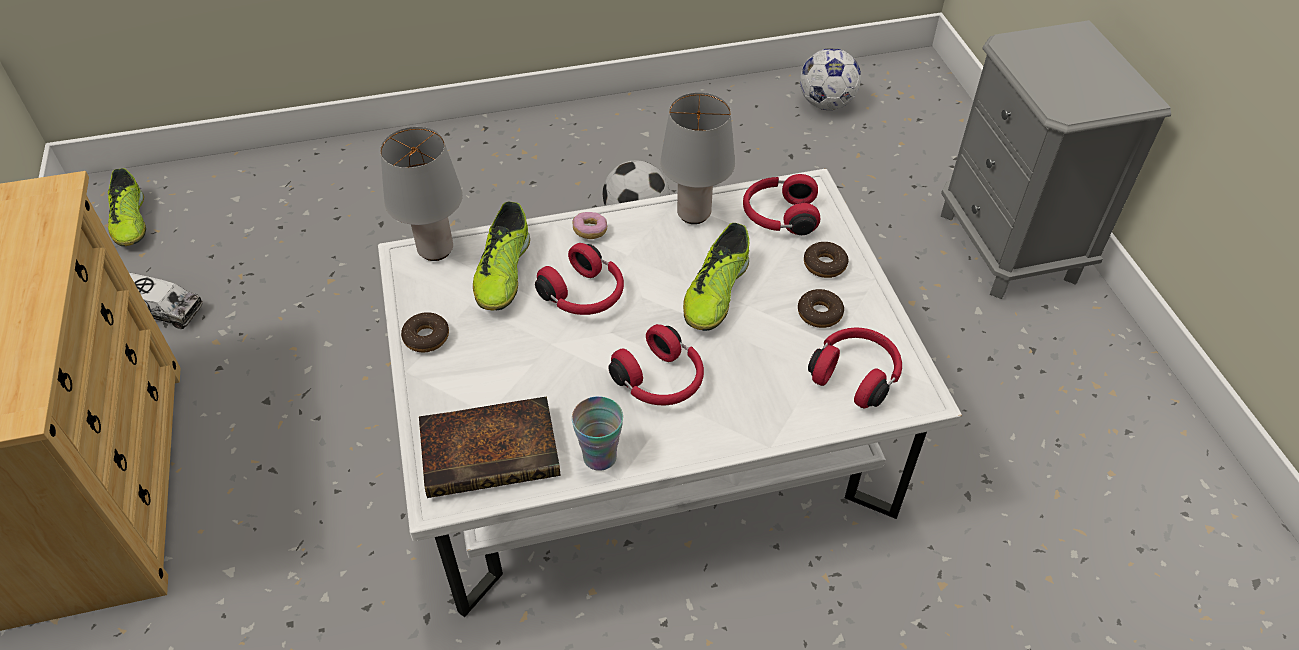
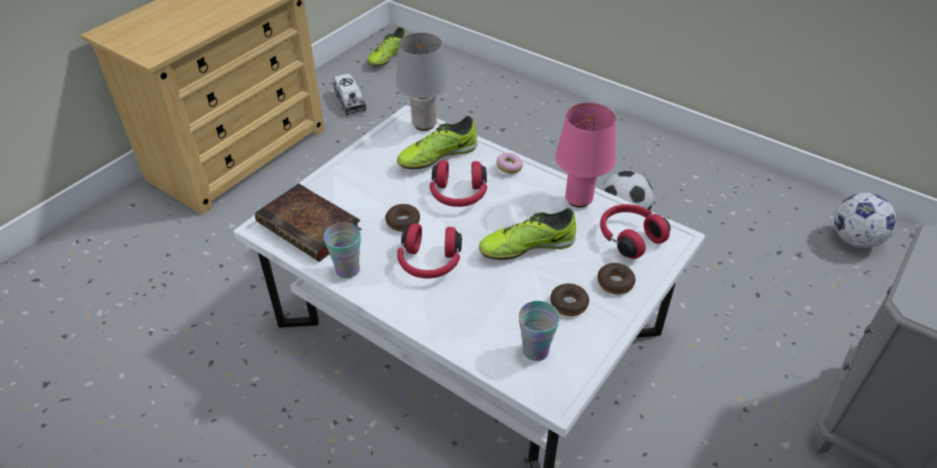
camera: 50 degrees right, 5 degrees down
donut [401,312,449,352] -> donut moved to [385,204,420,232]
grey table lamp [660,93,735,224] -> pink table lamp [555,103,616,208]
red headphones [808,328,902,409] -> cup [519,301,560,361]

